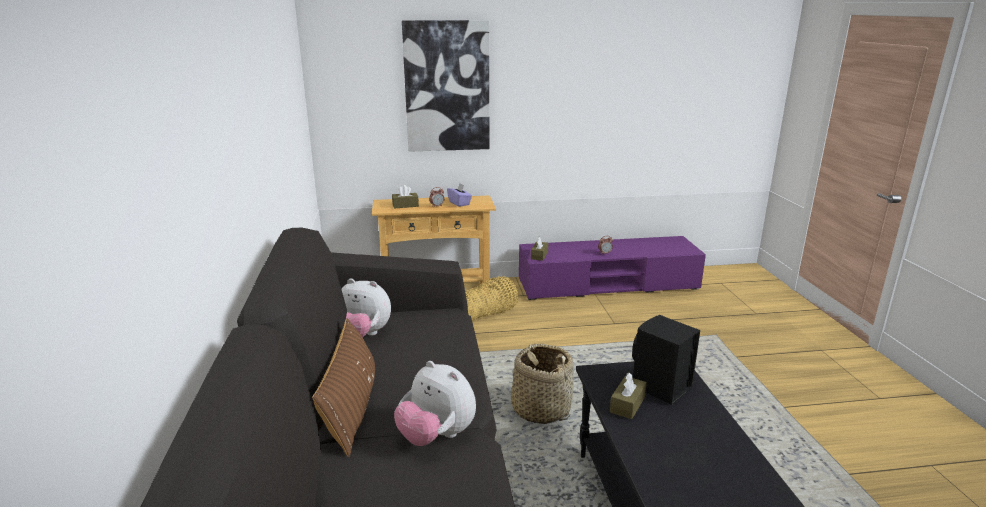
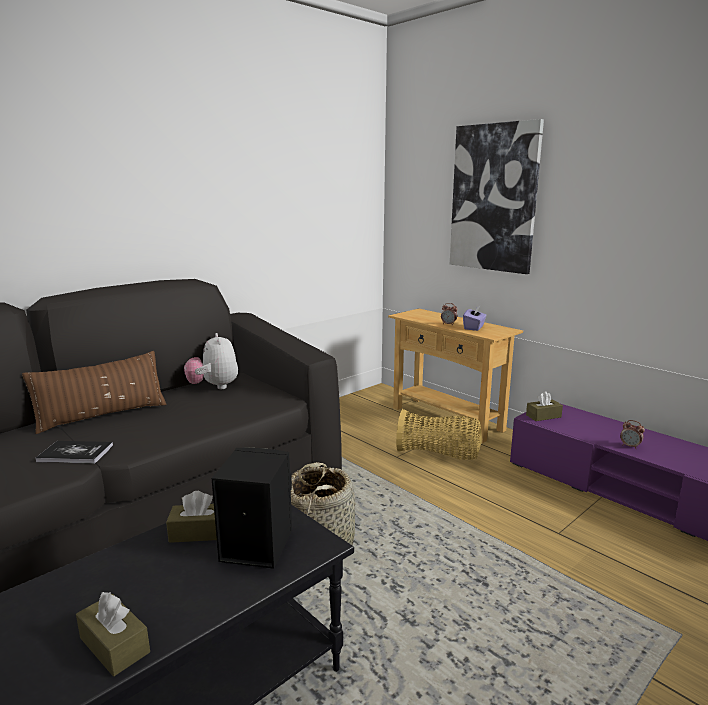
camera: 55 degrees right, 5 degrees down
brown tissue box [392,185,419,208] -> brown tissue box moved to [76,592,150,676]
plush toy [394,361,476,446] -> book [35,441,113,464]

